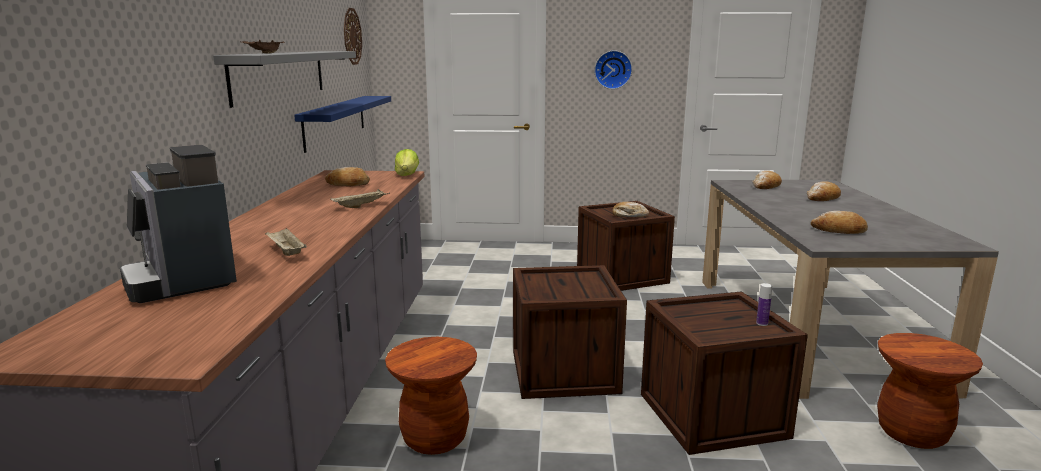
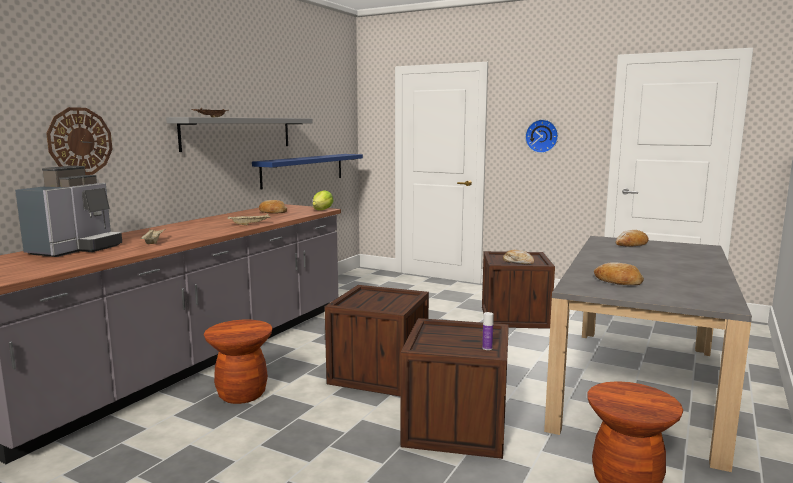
camera: 25 degrees right, 5 degrees down
coffee machine [120,145,237,303] -> coffee machine turned 150 degrees counterclockwise [15,166,122,257]
wall clock [344,8,362,65] -> wall clock moved to [46,107,113,175]
bread [807,181,841,201] -> none

